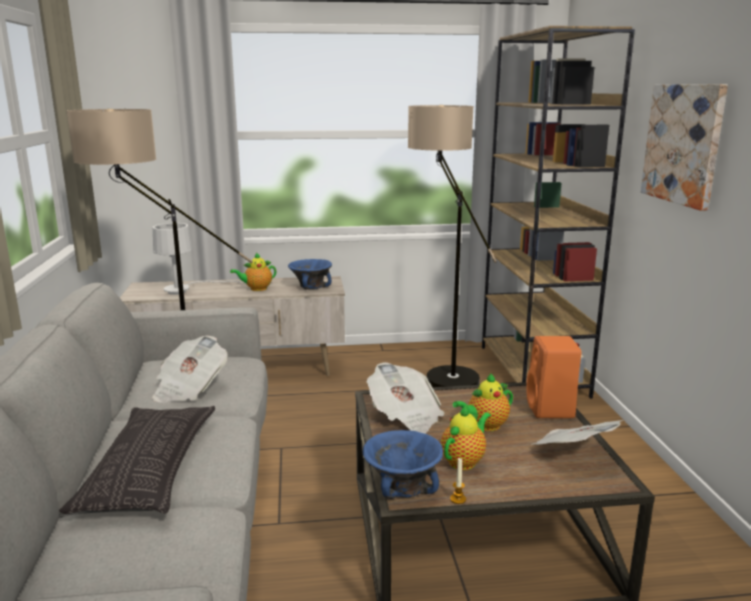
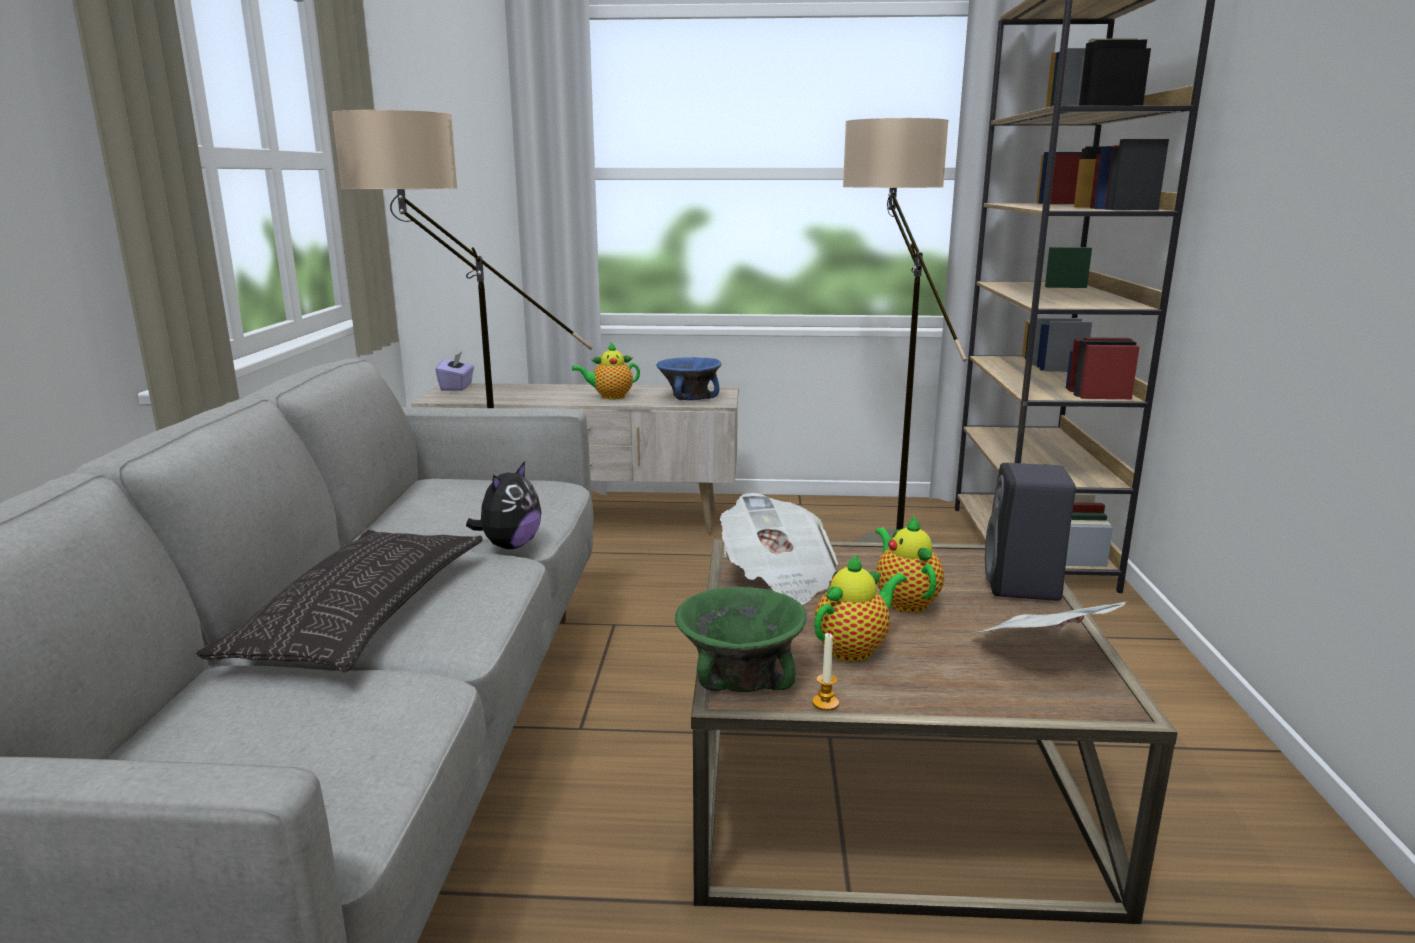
camera: 10 degrees right, 0 degrees up
white table lamp [152,223,241,295] -> none
newspaper [152,335,228,403] -> none
blue bowl [363,430,443,499] -> green bowl [675,587,807,692]
teapot [453,373,513,431] -> teapot turned 90 degrees clockwise [875,515,944,613]
orange speaker [526,336,581,418] -> black speaker [985,463,1076,601]
picture [641,84,728,211] -> none
none -> purple tissue box [435,352,474,391]
none -> plush toy [466,461,541,549]

